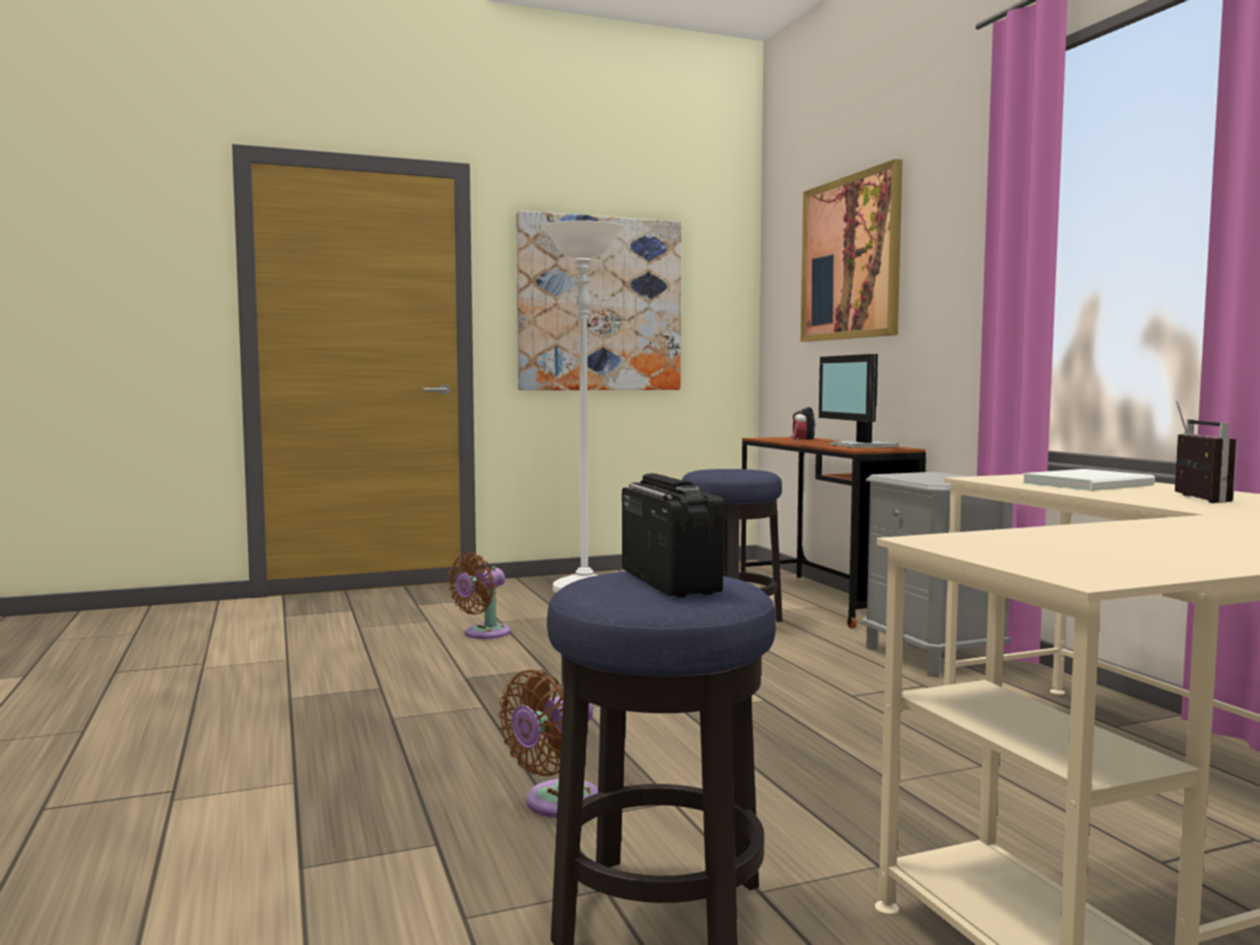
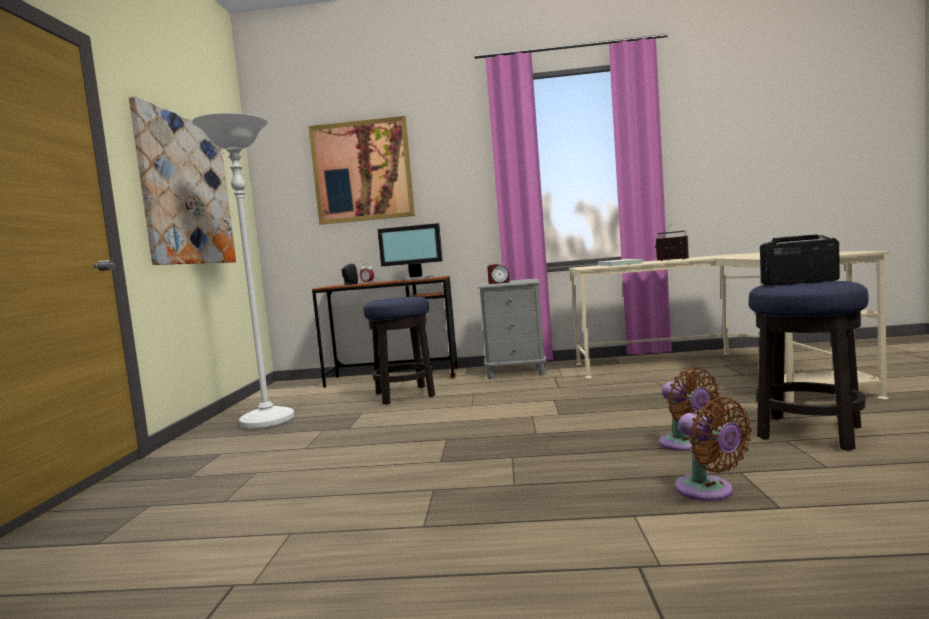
camera: 65 degrees left, 0 degrees up
brown fan [448,552,511,639] -> brown fan moved to [675,397,752,501]
none -> alarm clock [487,264,510,284]

